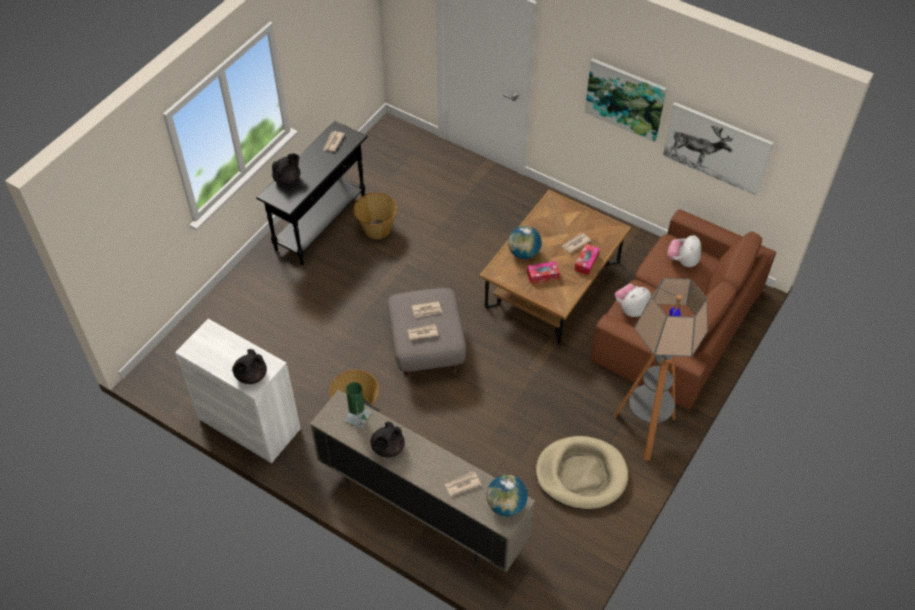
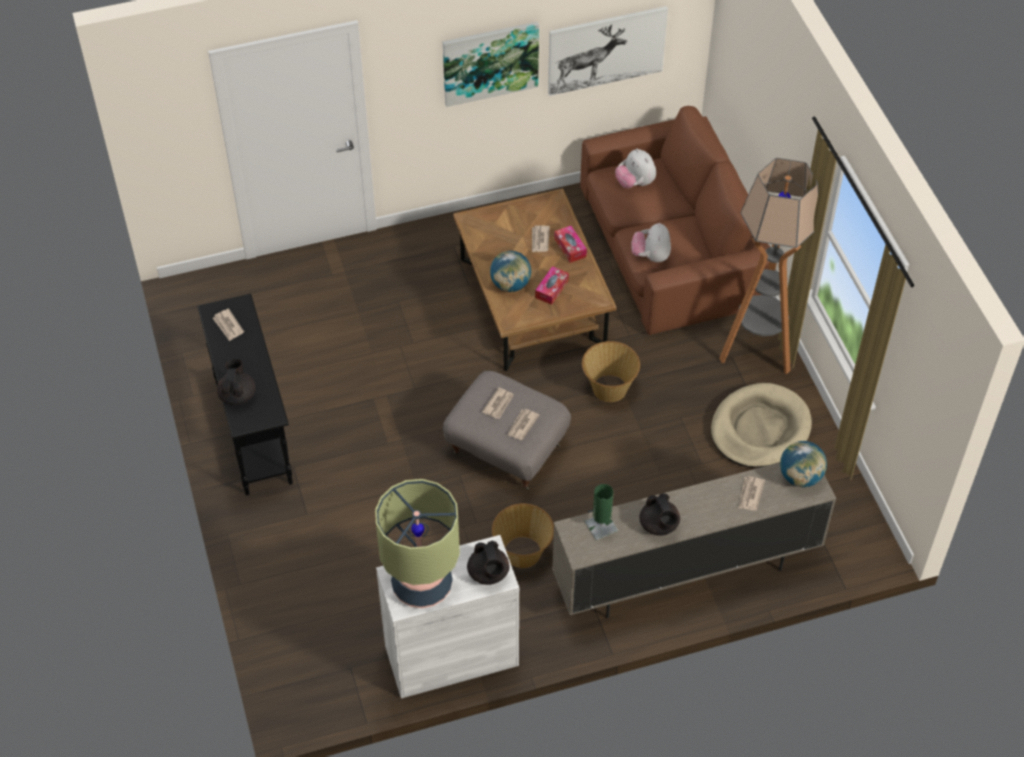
camera: 50 degrees left, 0 degrees up
basket [353,193,397,239] -> basket moved to [582,341,640,402]
none -> table lamp [375,479,460,608]

